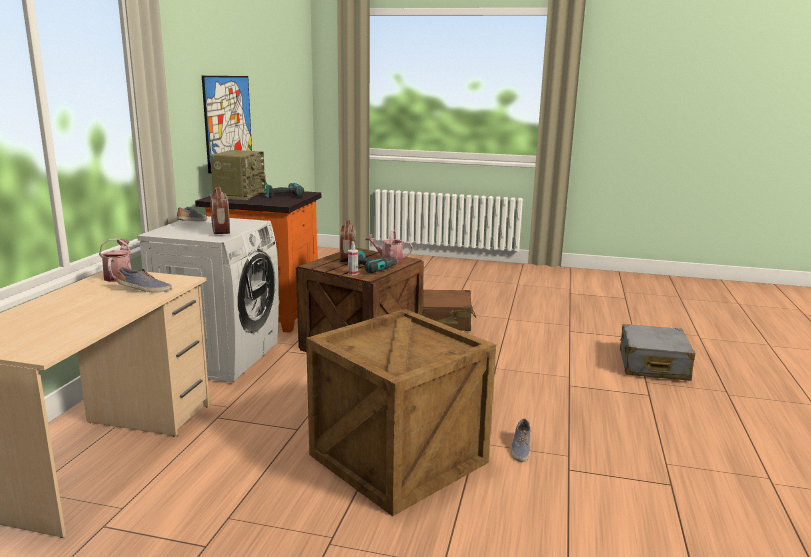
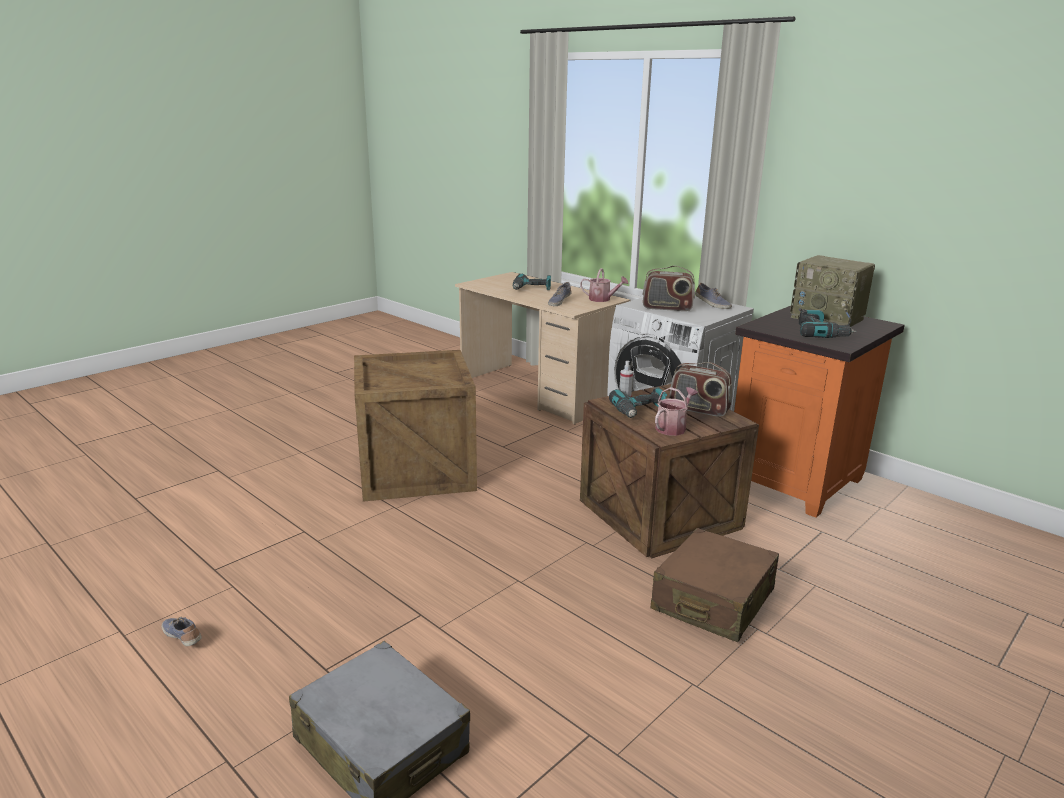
camera: 120 degrees right, 5 degrees up
picture [202,76,252,173] -> none
shoe [511,418,531,462] -> shoe moved to [161,617,202,646]
none -> power drill [513,274,551,290]

